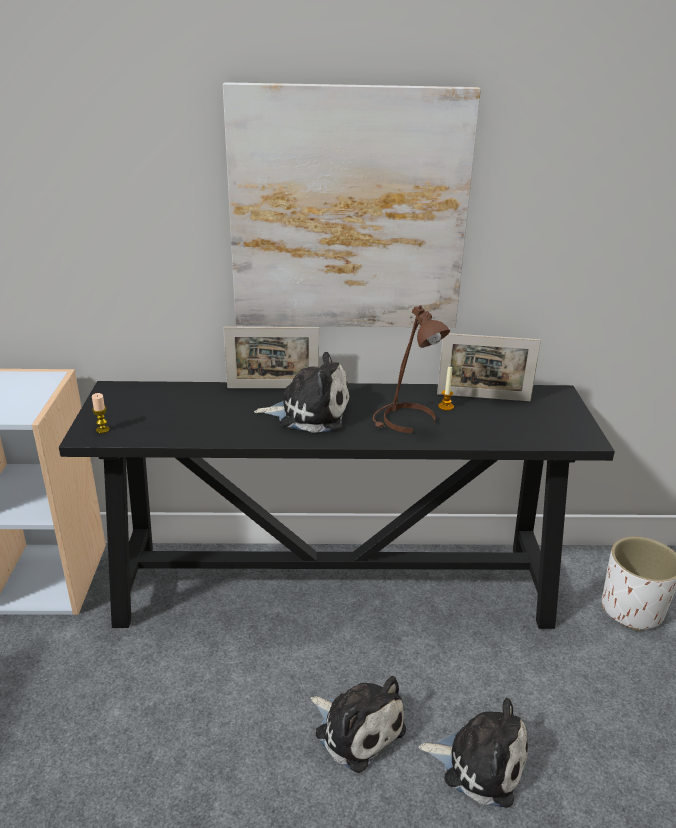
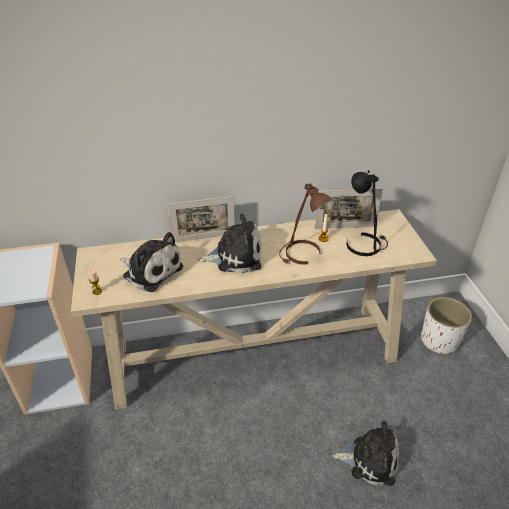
camera: 10 degrees left, 10 degrees up
black console table [59,381,615,629] -> beige console table [71,209,437,410]
picture [223,82,481,328] -> none
plush toy [310,676,406,773] -> plush toy moved to [119,232,183,292]
none -> black table lamp [346,170,388,256]

